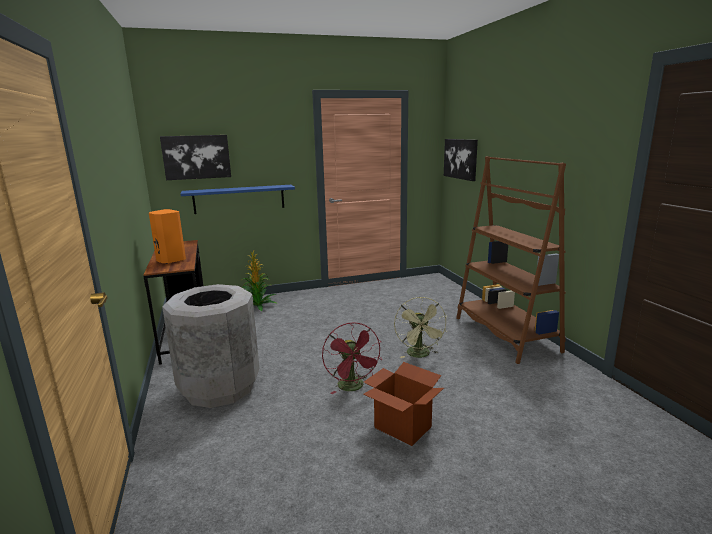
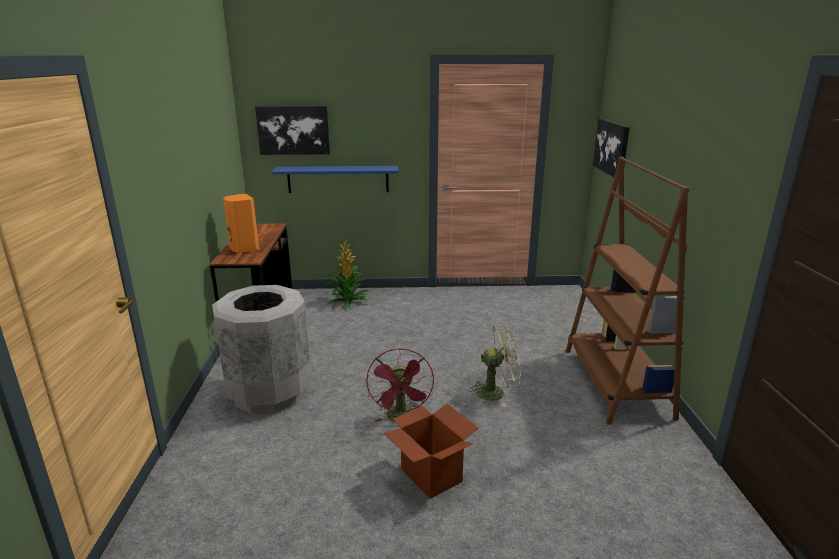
camera: 15 degrees right, 5 degrees up
green fan [394,297,447,358] -> green fan turned 105 degrees counterclockwise [468,324,521,407]

